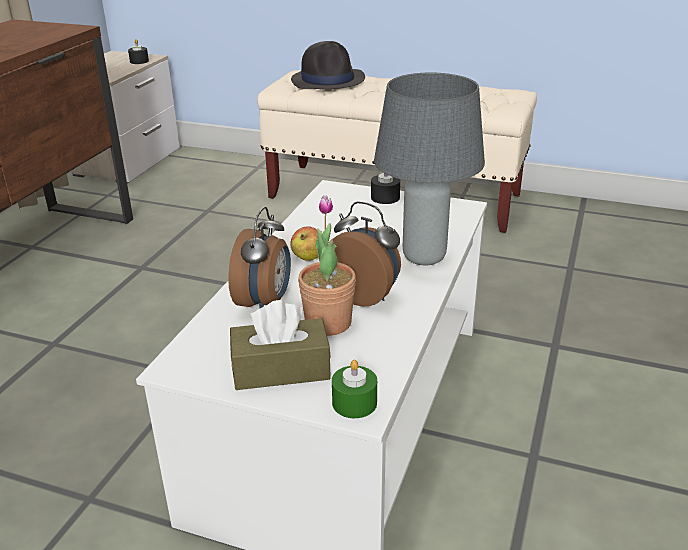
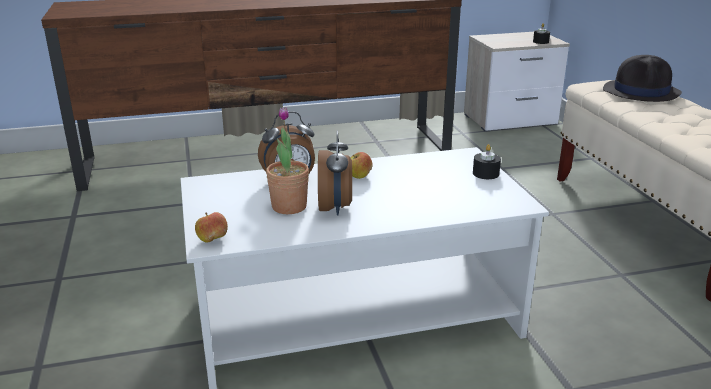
camera: 55 degrees right, 5 degrees down
brown tissue box [230,300,331,390] -> none
green candle [332,360,377,418] -> apple [195,212,228,243]
grey table lamp [374,73,485,265] -> none

